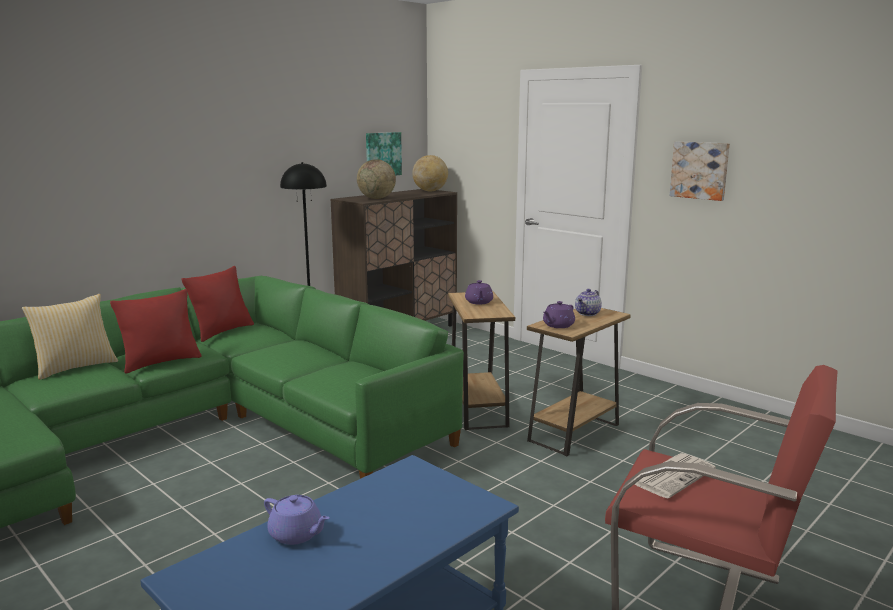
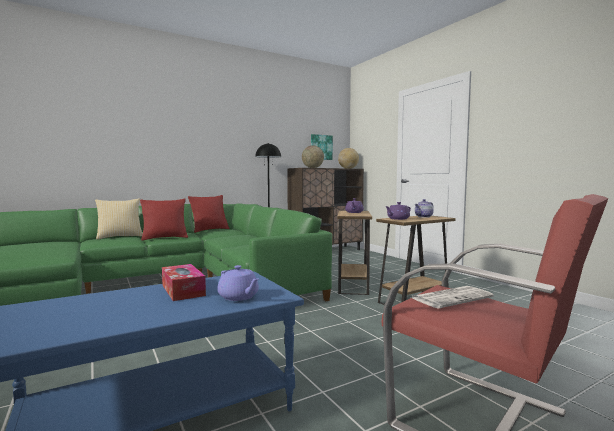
camera: 15 degrees right, 10 degrees down
purple teapot [264,495,329,545] -> purple teapot moved to [217,265,259,301]
picture [670,141,730,201] -> none
none -> tissue box [162,264,206,301]

